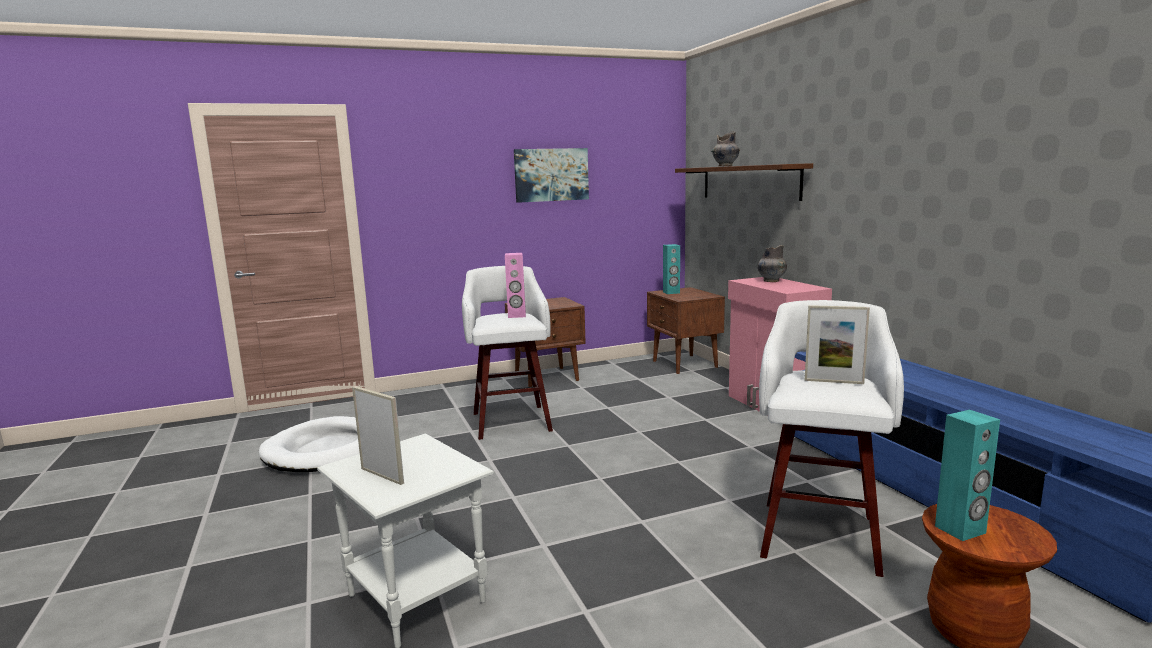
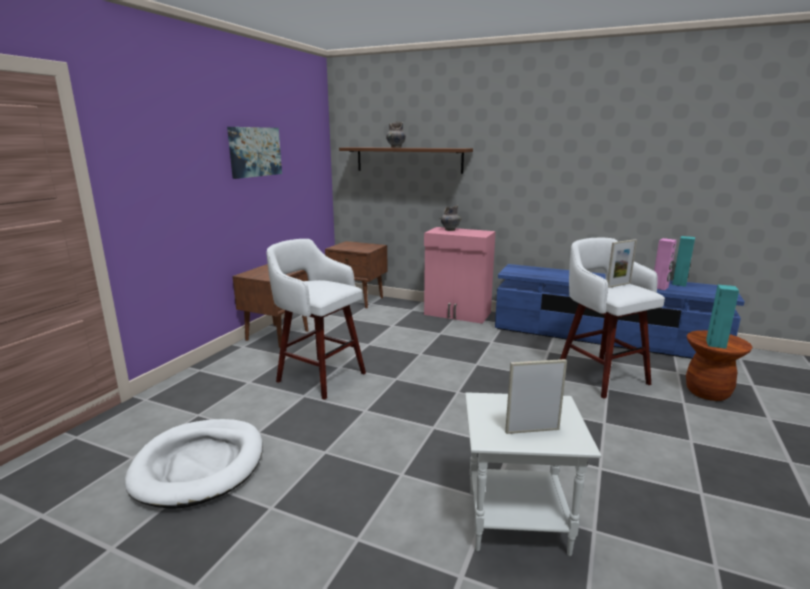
camera: 45 degrees left, 5 degrees up
pink speaker [505,253,526,318] -> pink speaker moved to [654,238,677,290]
turquoise speaker [663,244,680,294] -> turquoise speaker moved to [672,236,695,287]

